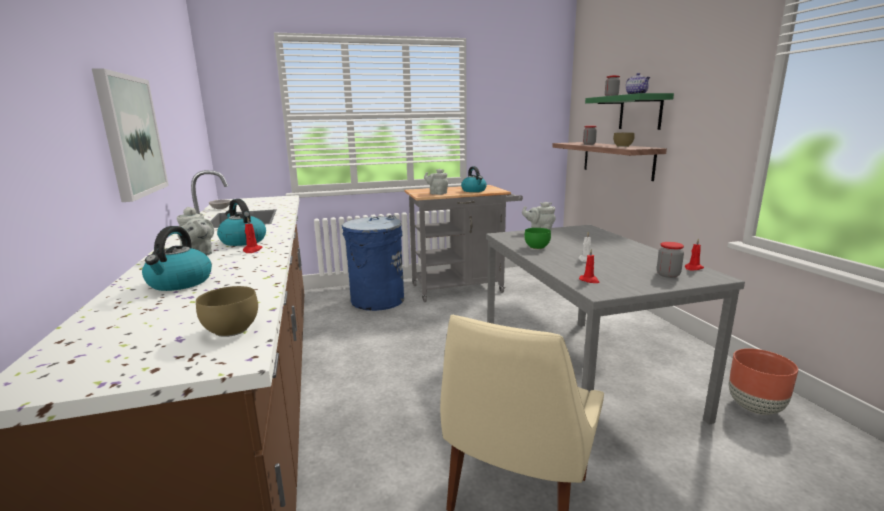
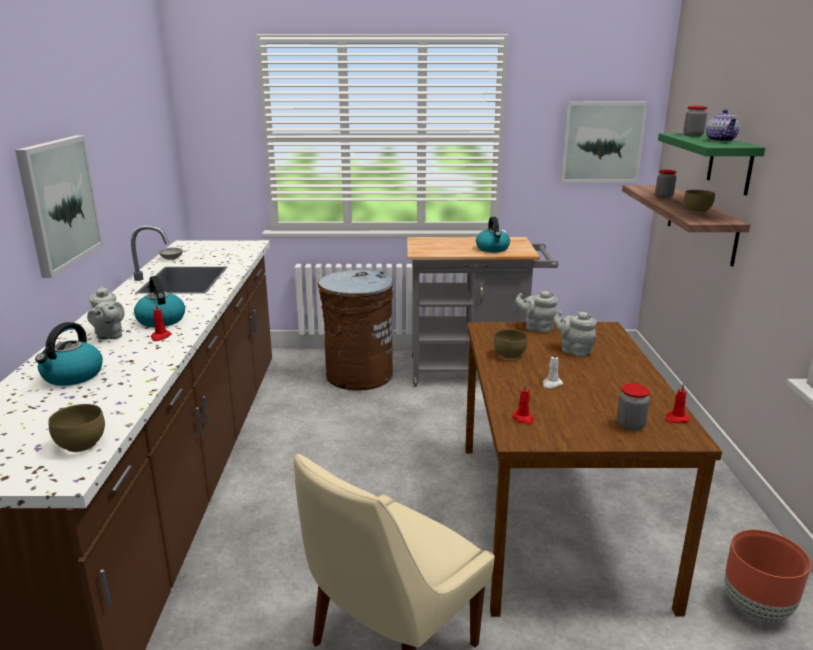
camera: 15 degrees right, 5 degrees up
blue trash can [342,215,404,311] -> brown trash can [318,270,393,391]
grey teapot [424,169,448,195] -> grey teapot moved to [554,311,597,357]
grey dining table [486,225,745,425] -> brown dining table [465,322,722,617]
green bowl [524,228,551,249] -> brown bowl [494,329,527,359]
none -> picture [560,102,648,183]

